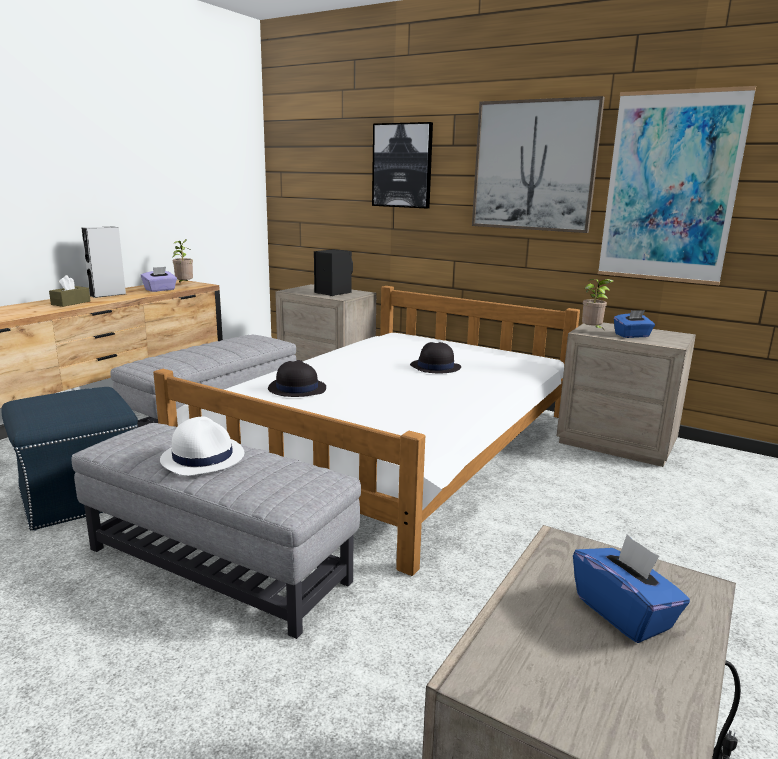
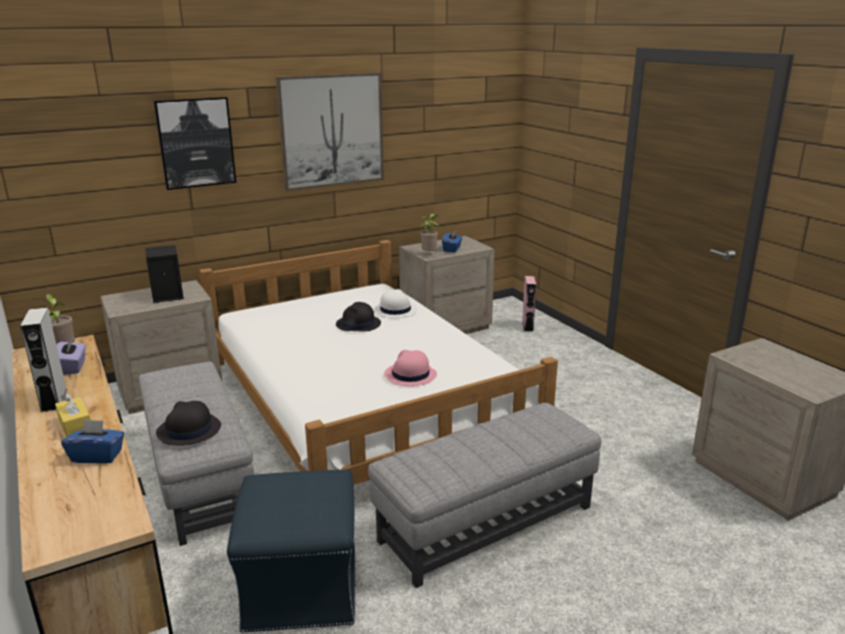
camera: 60 degrees left, 5 degrees up
brown tissue box [49,275,90,307] -> yellow tissue box [55,392,91,437]
white hat [160,416,244,476] -> white hat moved to [374,289,417,318]
black hat [268,360,326,397] -> black hat moved to [156,401,221,446]
blue tissue box [573,534,690,643] -> blue tissue box moved to [61,420,124,463]
picture [598,86,756,285] -> none
none -> pink hat [384,350,437,386]
none -> pink speaker [522,276,536,331]

